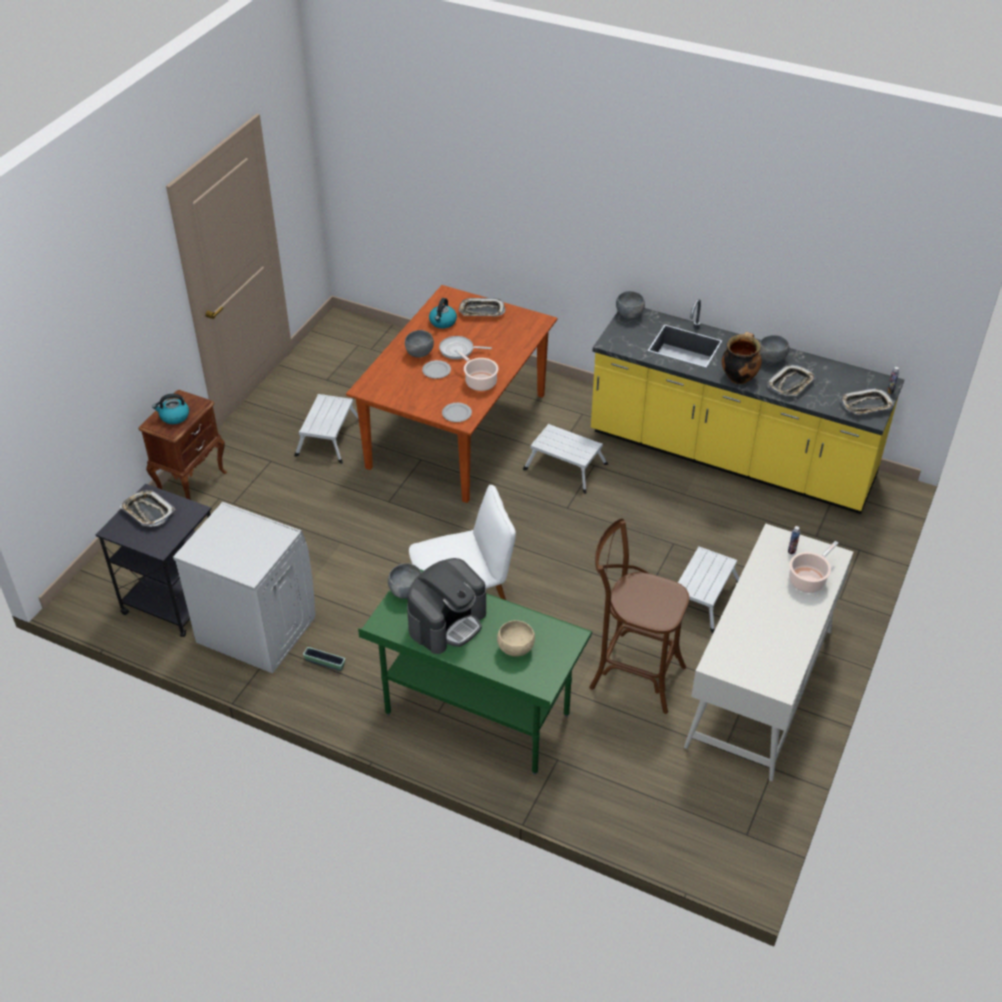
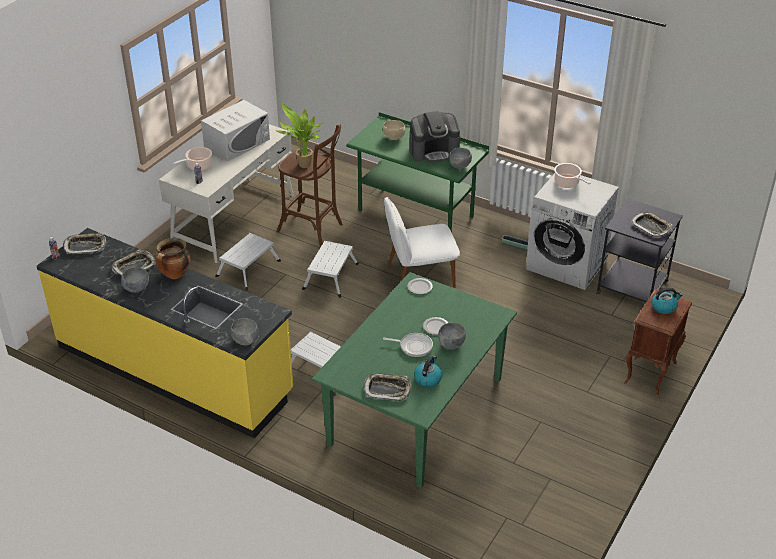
camera: 175 degrees left, 5 degrees down
white step ladder [294,394,359,464] -> white step ladder moved to [302,241,359,298]
brown dining table [346,285,557,503] -> green dining table [312,272,517,488]
coffee machine [407,558,486,654] -> coffee machine turned 150 degrees counterclockwise [409,111,460,163]
cooking pot [454,349,498,391] -> cooking pot moved to [554,163,591,188]
none -> white microwave [201,100,270,161]
none -> potted plant [275,103,323,168]

